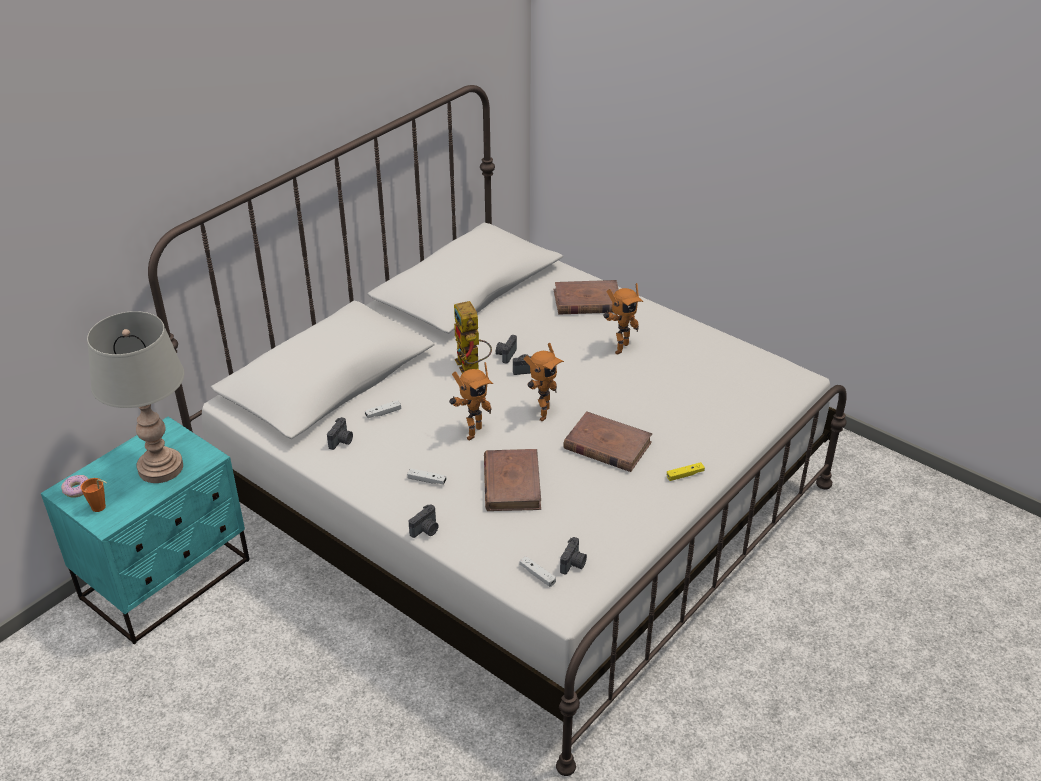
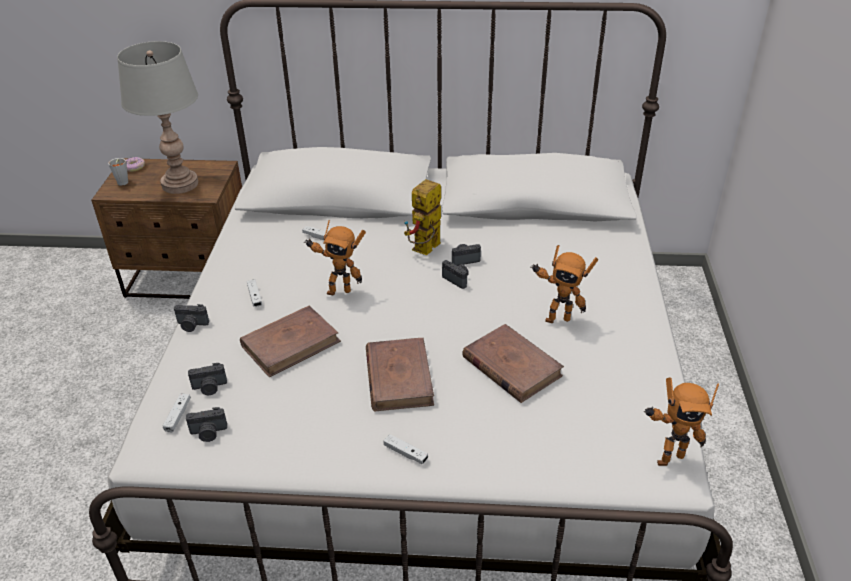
camera: 55 degrees right, 0 degrees up
turquoise nightstand [41,416,249,644] -> brown nightstand [91,158,242,299]
orange cup [81,478,107,512] -> grey cup [108,158,128,186]
camera [327,417,353,450] -> camera moved to [188,363,227,395]
toy robot [524,343,564,422] -> toy robot moved to [644,377,719,466]
brown book [553,280,619,315] -> brown book moved to [462,324,564,403]
yellow game controller [667,462,705,481] -> white game controller [384,434,428,464]

